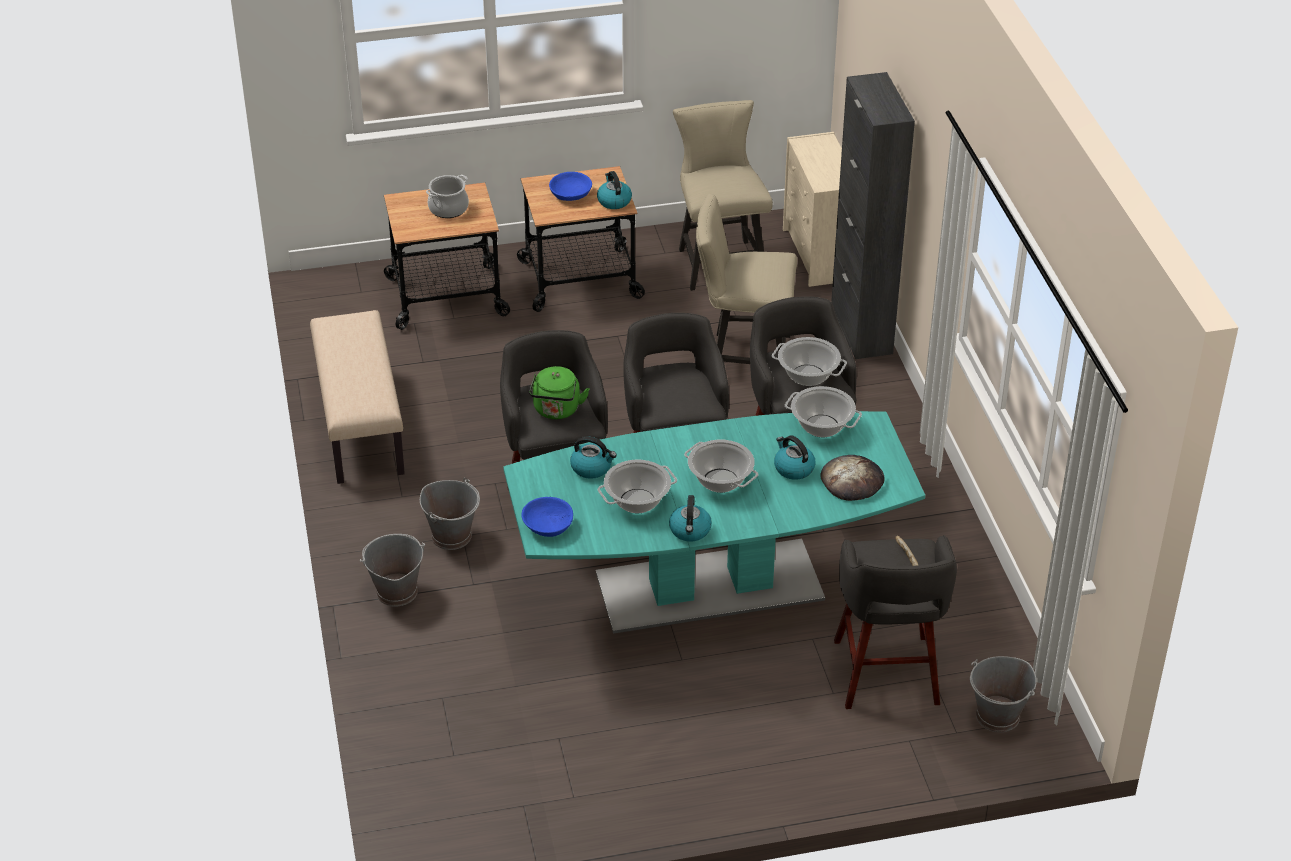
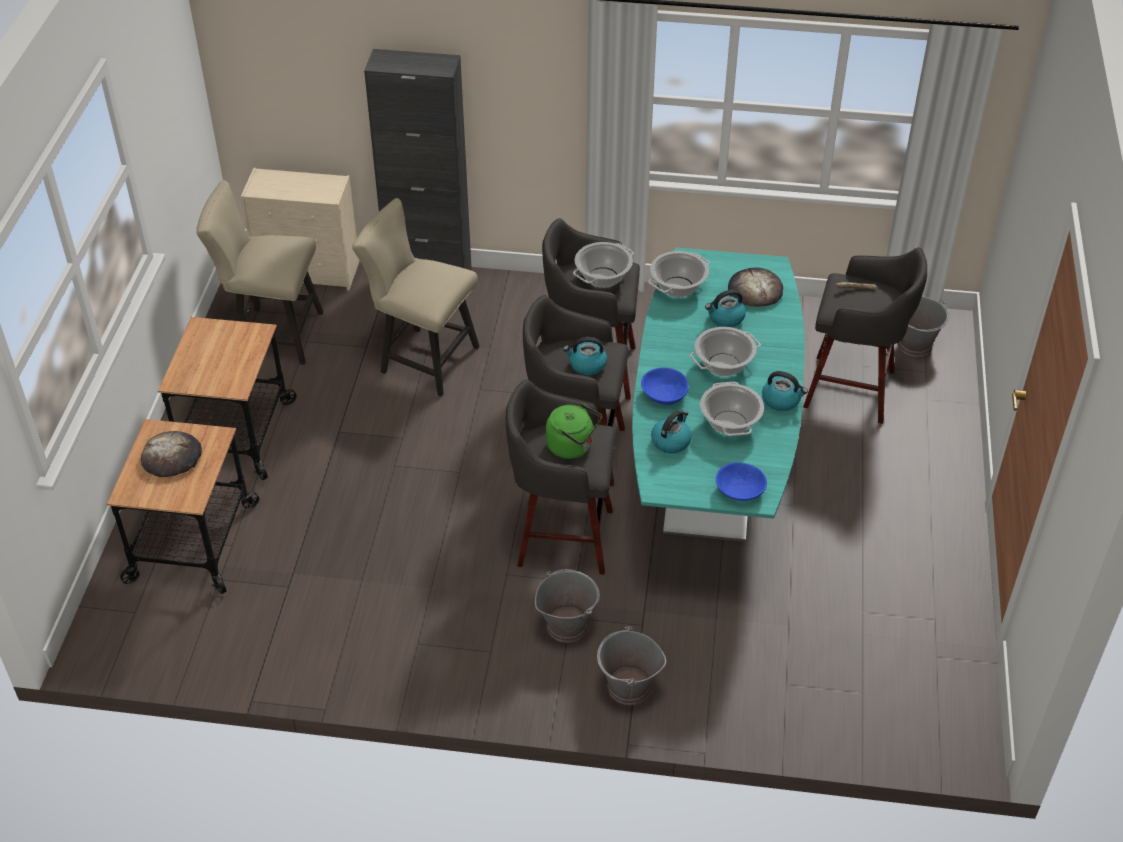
camera: 70 degrees left, 5 degrees up
beige bench [310,310,405,484] -> none
cooking pot [426,175,469,218] -> bread [141,431,202,477]
blue bowl [549,172,592,201] -> blue bowl moved to [641,368,689,405]
kettle [597,171,632,209] -> kettle moved to [563,337,607,375]
beige chair [696,194,797,364] -> beige chair turned 90 degrees clockwise [352,198,480,397]

